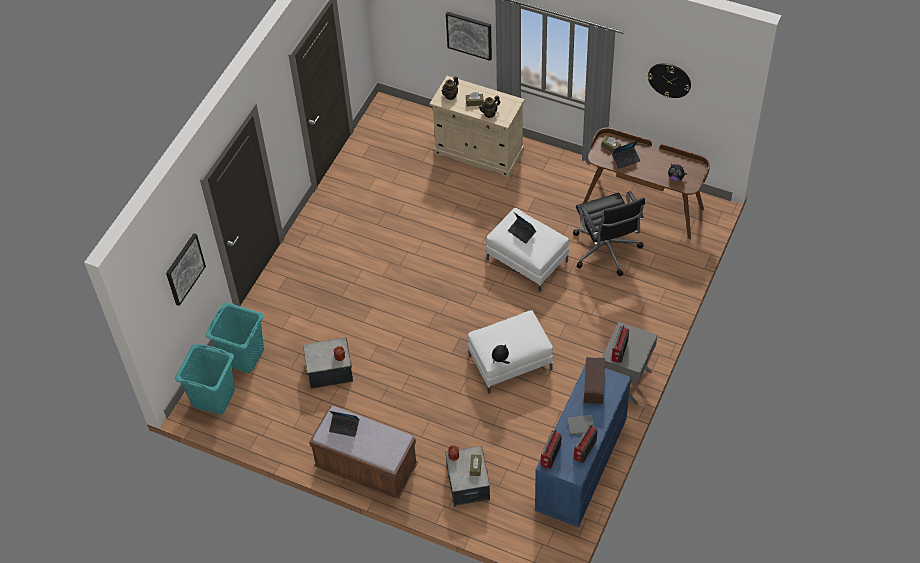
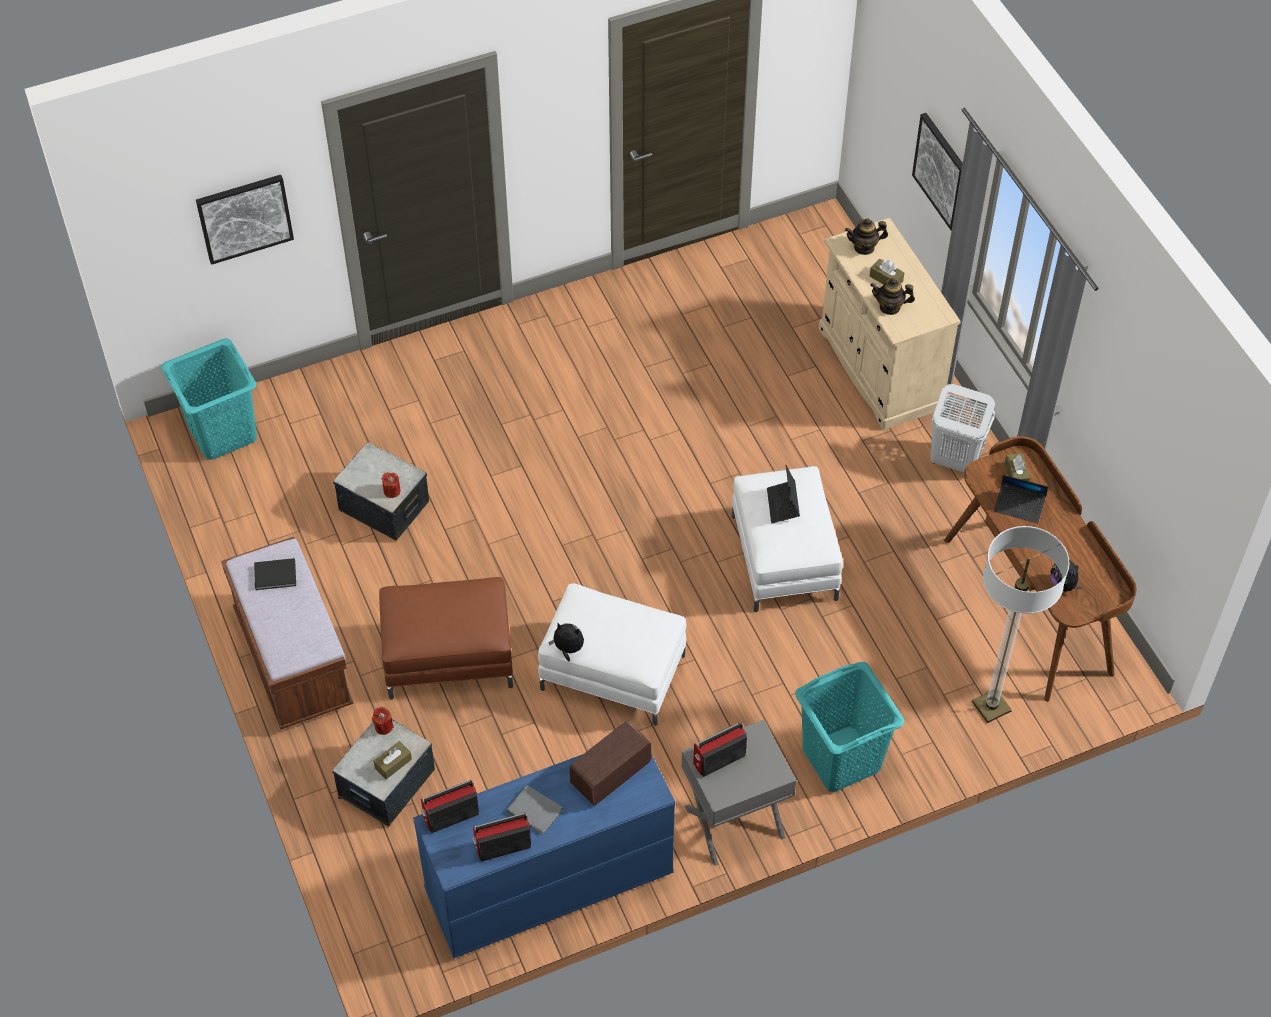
camera: 40 degrees right, 0 degrees up
turquoise laundry basket [206,302,264,373] -> turquoise laundry basket moved to [795,662,904,792]
laptop [329,411,359,437] -> black book [254,558,296,590]
black office chair [573,191,645,277] -> none
wall clock [648,63,691,98] -> none
none -> brown ottoman [379,577,513,699]
none -> white laundry basket [931,384,995,473]
none -> floor lamp [972,526,1070,723]

